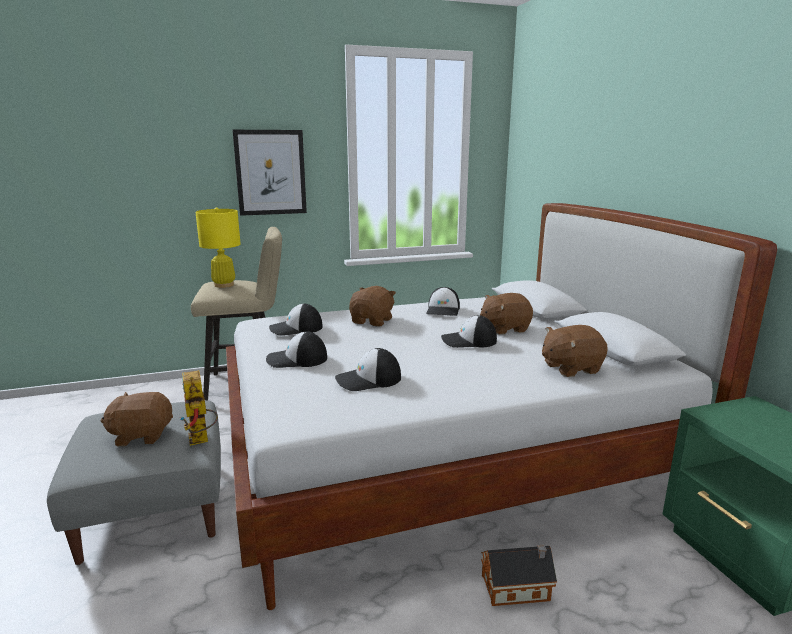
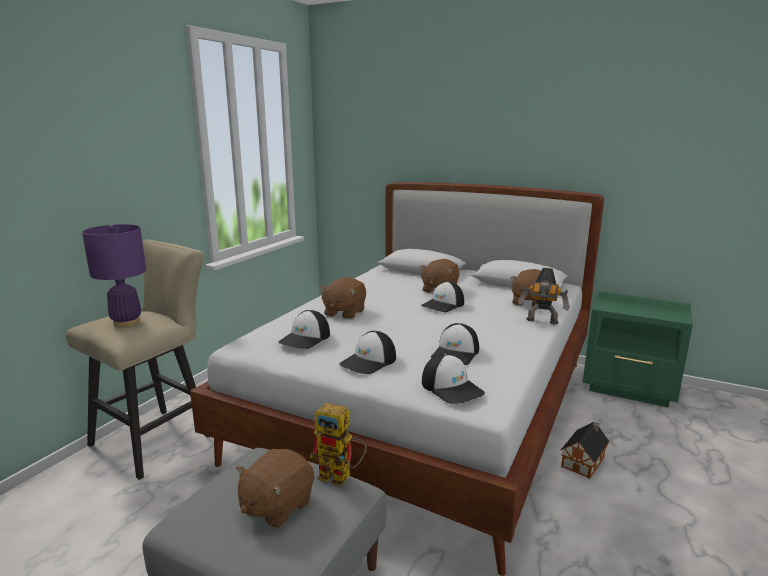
camera: 45 degrees left, 0 degrees up
yellow table lamp [196,208,241,288] -> purple table lamp [82,224,146,327]
picture [232,130,307,216] -> none
brown plush toy [349,286,396,327] -> brown plush toy turned 135 degrees counterclockwise [320,277,366,319]
cap [426,287,460,316] -> cap moved to [422,353,485,404]
none -> toy robot [518,268,570,325]

